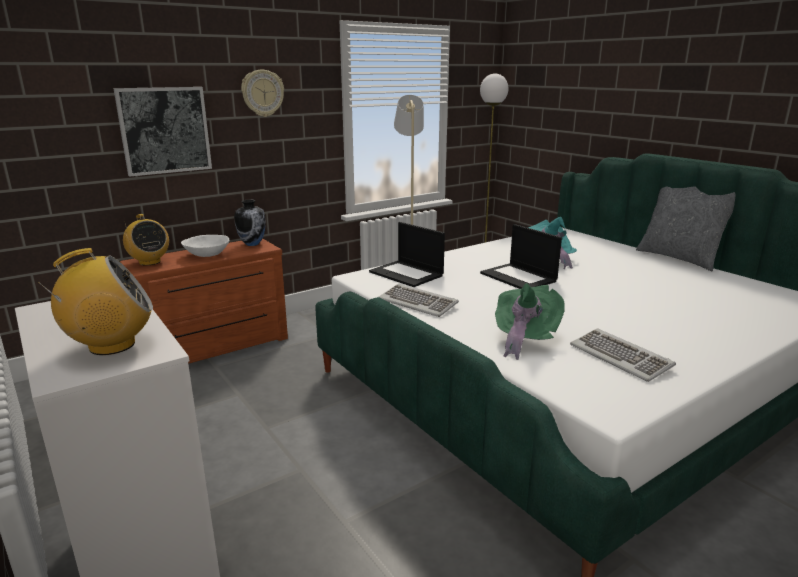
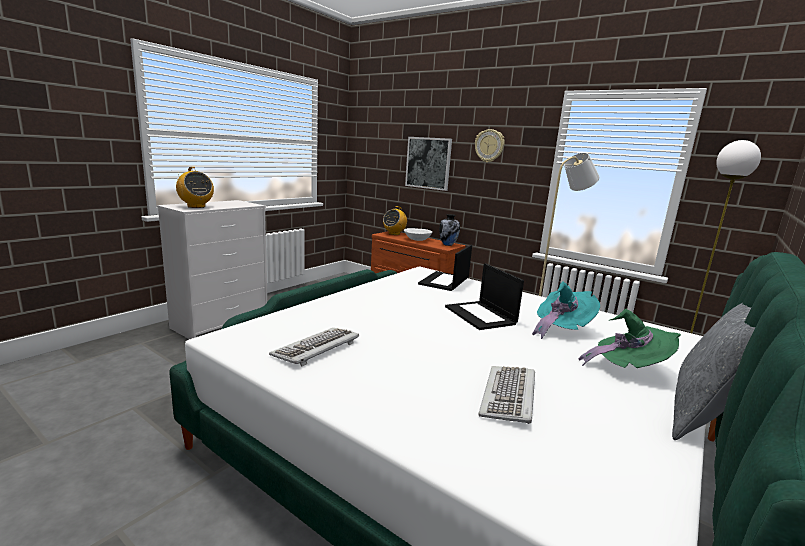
camera: 70 degrees right, 5 degrees down
keyboard [379,284,459,317] -> keyboard moved to [478,366,535,424]
laptop [480,224,562,289] -> laptop turned 60 degrees counterclockwise [445,263,524,330]
green hat [495,283,565,360] -> green hat moved to [579,309,681,368]

